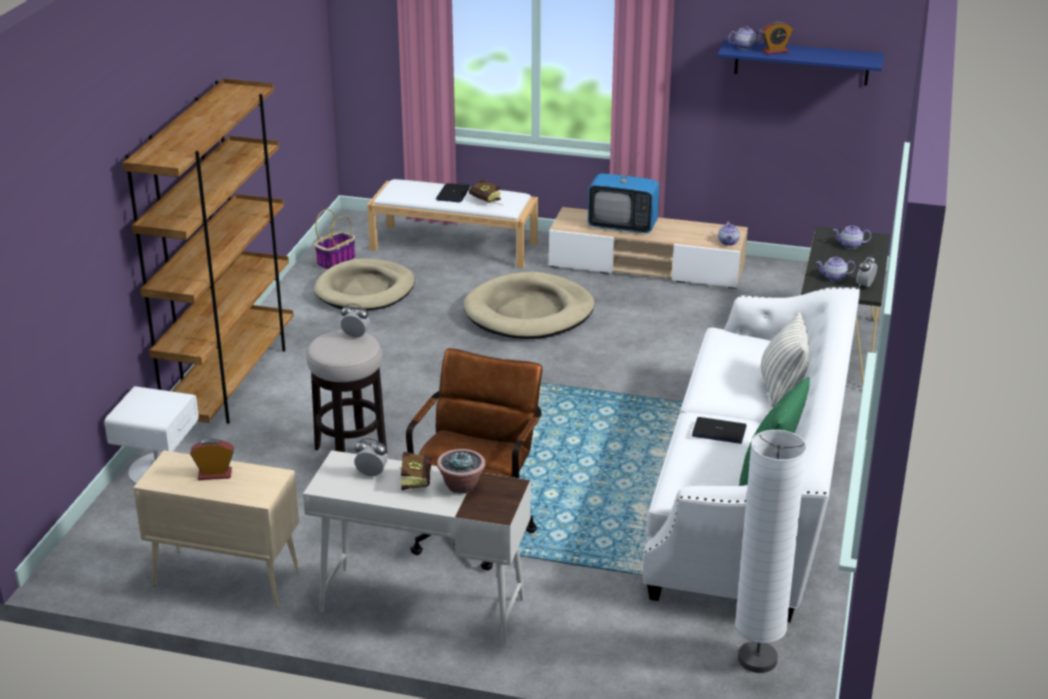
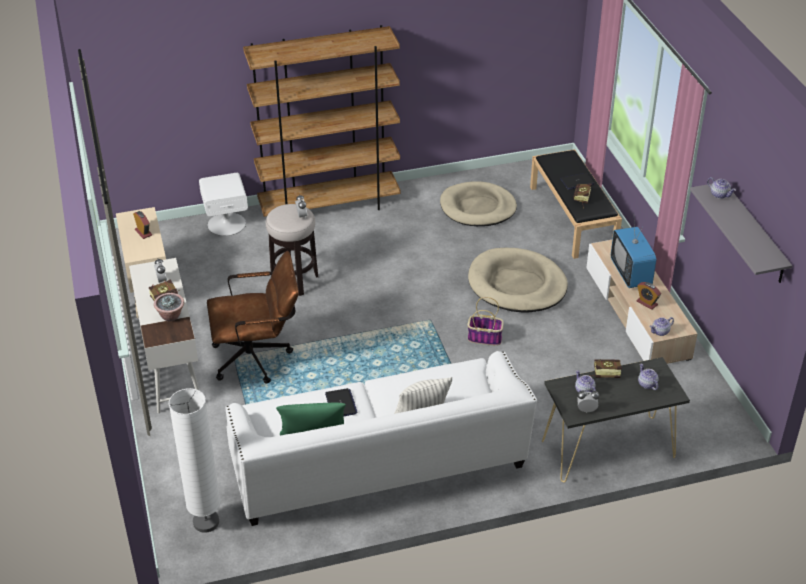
camera: 60 degrees right, 10 degrees up
basket [314,209,356,270] -> basket moved to [467,297,504,345]
white bench [367,179,538,269] -> black bench [530,149,622,259]
blue shelf [718,40,884,86] -> grey shelf [690,184,792,283]
alarm clock [761,21,793,55] -> alarm clock moved to [636,282,661,310]
none -> book [592,359,622,378]

